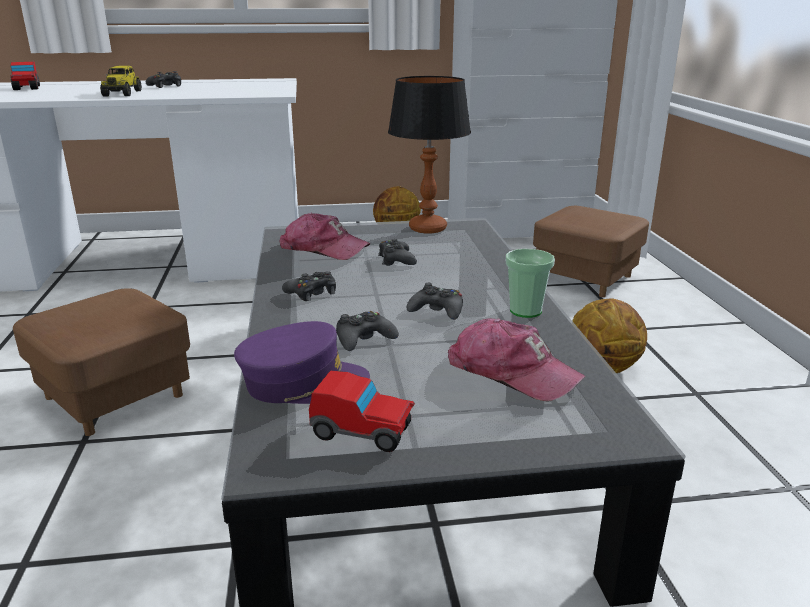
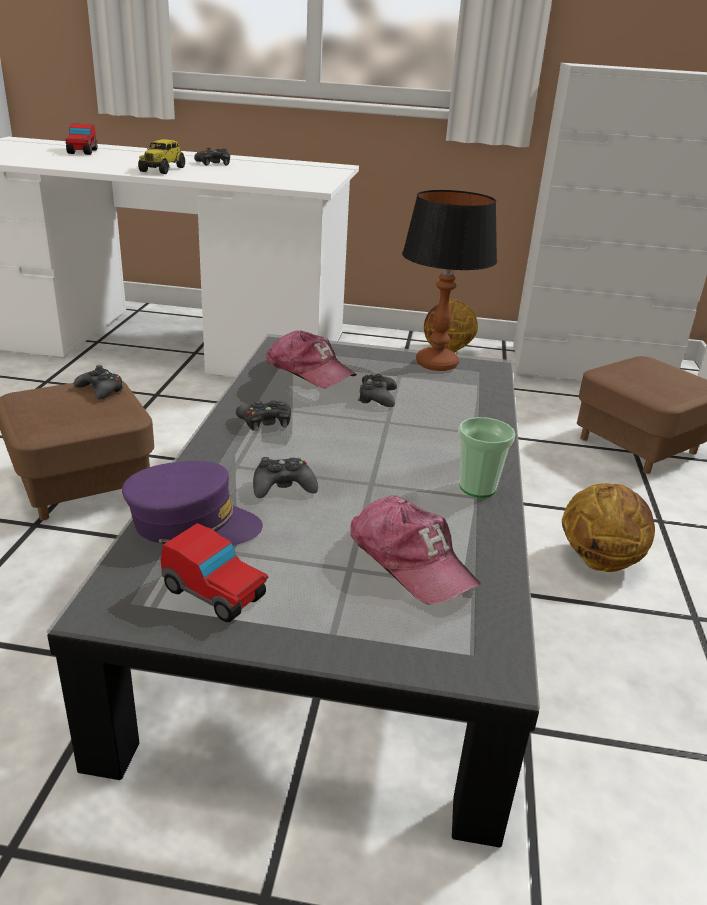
camera: 15 degrees right, 5 degrees up
black game controller [407,283,463,320] -> black game controller moved to [74,365,123,400]

